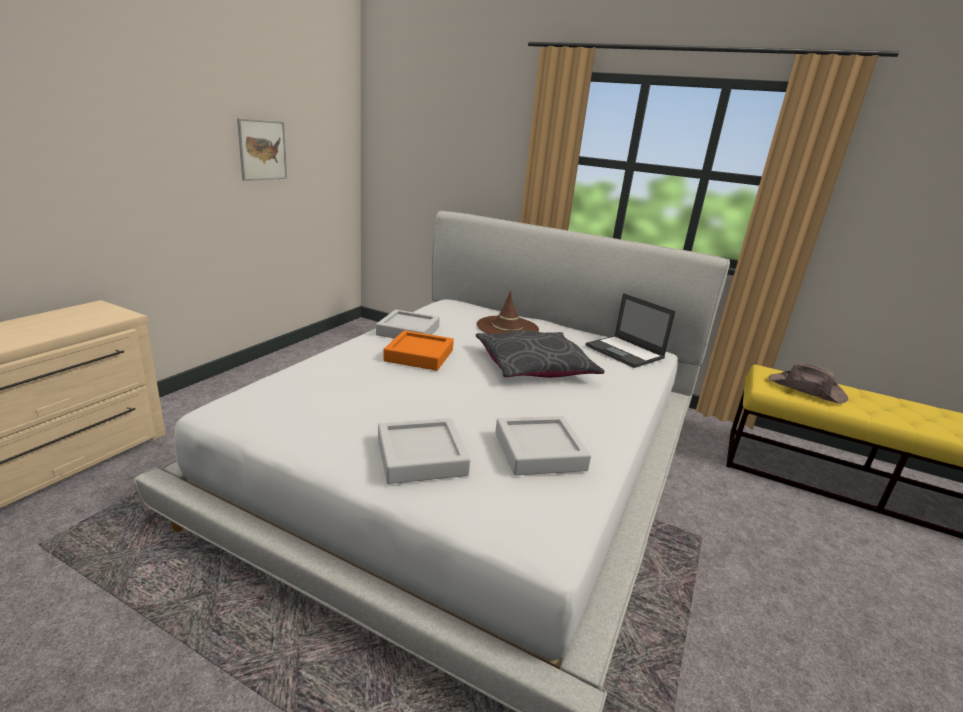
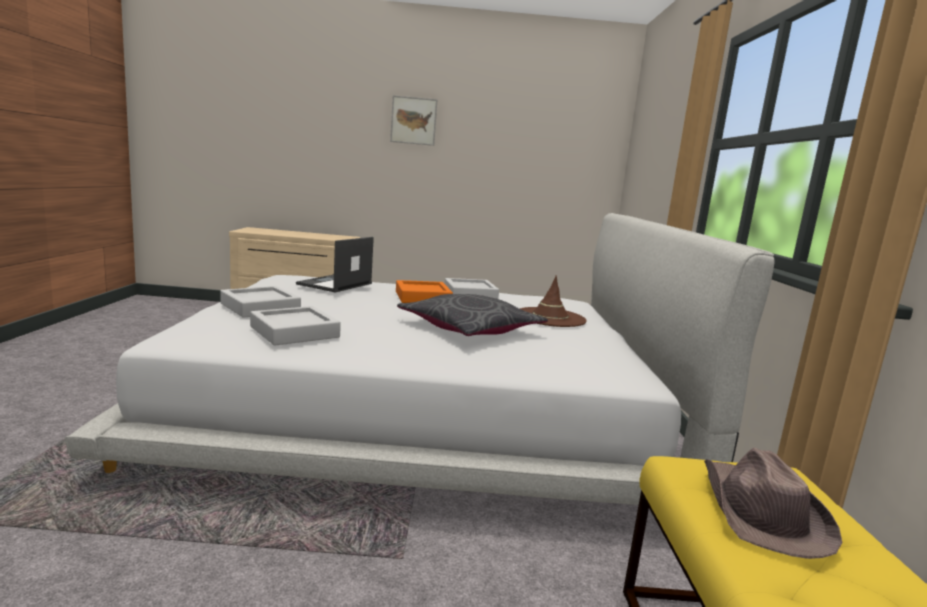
camera: 65 degrees right, 10 degrees down
picture [237,118,287,181] -> picture moved to [390,95,437,146]
laptop [585,293,676,368] -> laptop moved to [296,237,374,292]

